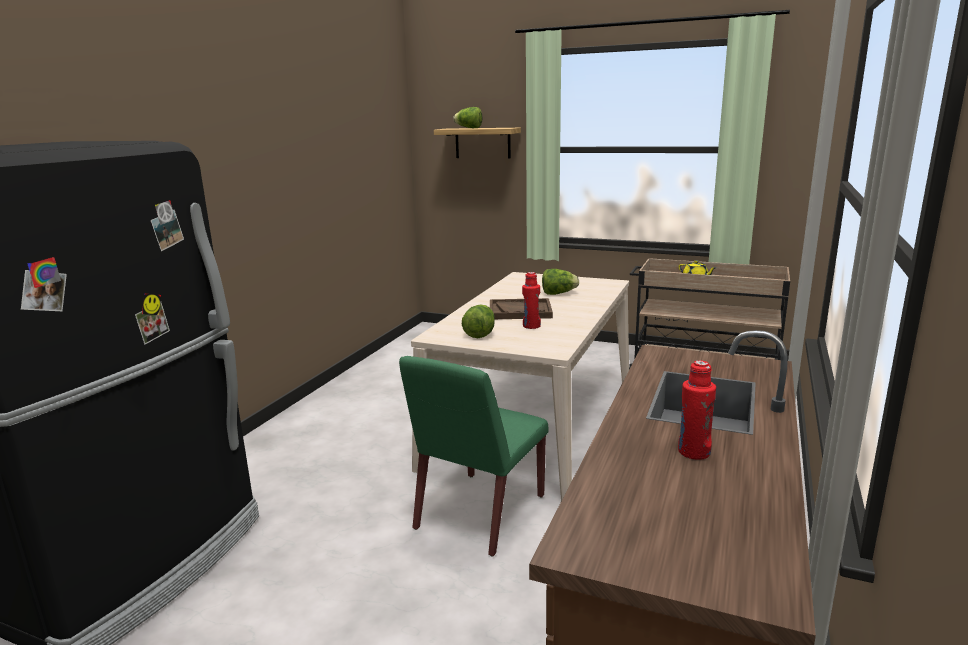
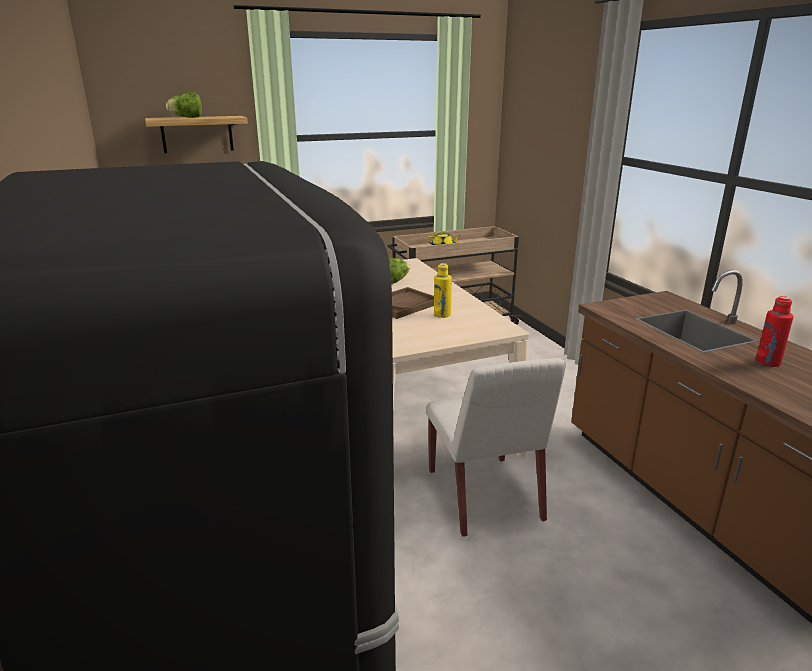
camera: 45 degrees left, 5 degrees up
green chair [399,356,549,557] -> white chair [426,358,566,537]
lettuce [462,304,495,338] -> none
red bottle [522,272,541,329] -> yellow bottle [434,263,452,318]

